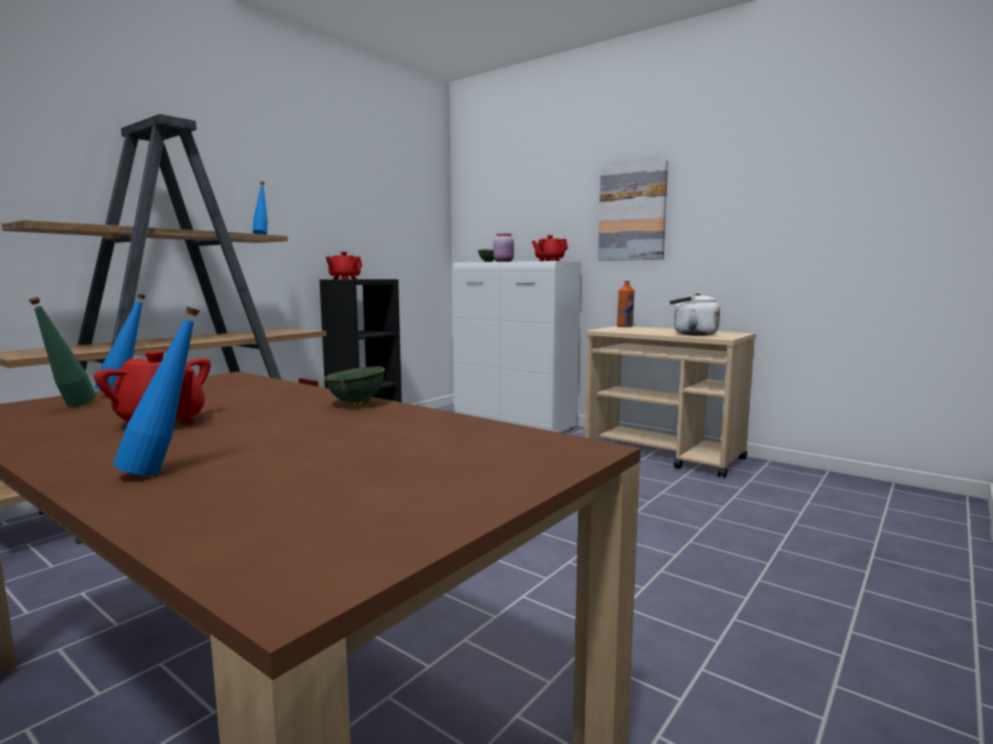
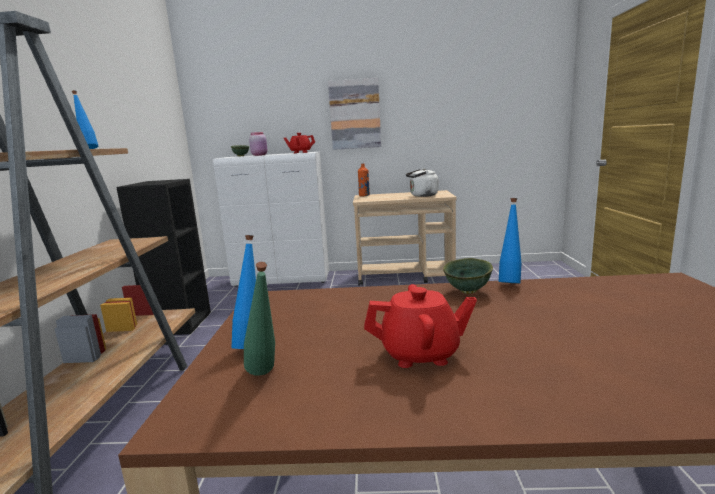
camera: 35 degrees left, 5 degrees up
blue bottle [113,306,200,476] -> blue bottle moved to [498,198,522,283]
red teapot [326,252,362,279] -> none

